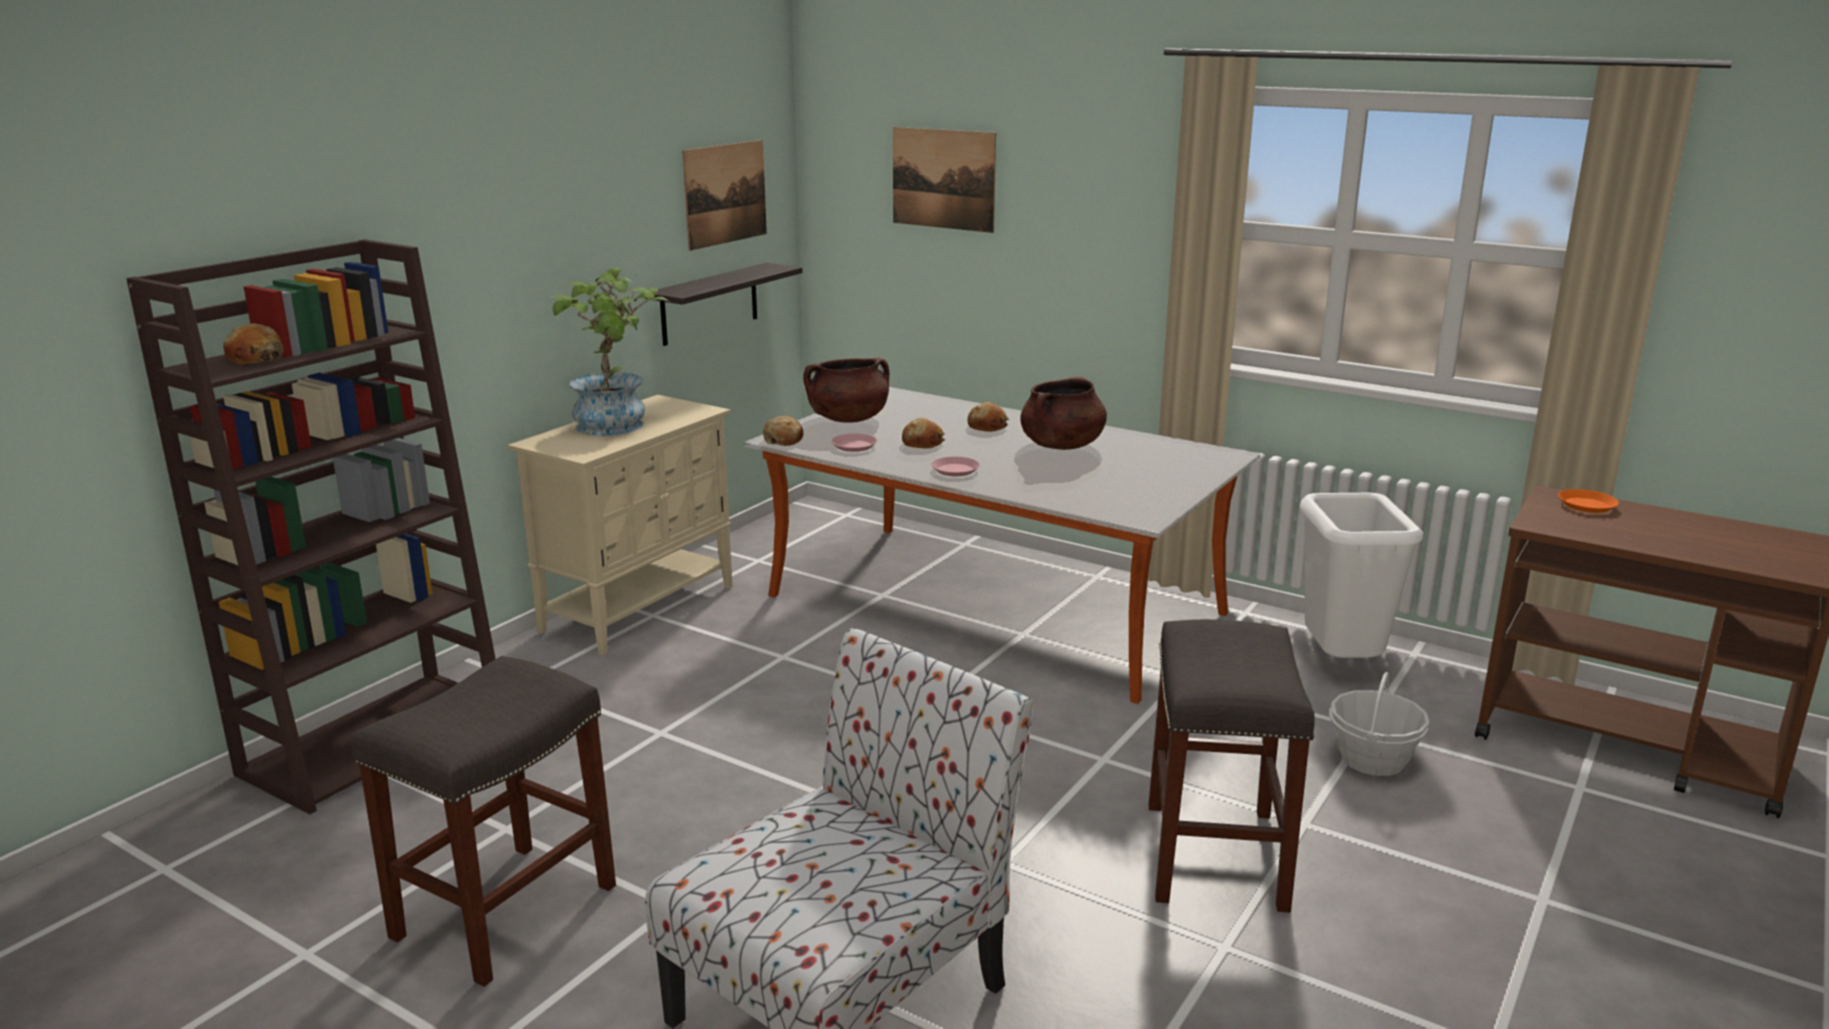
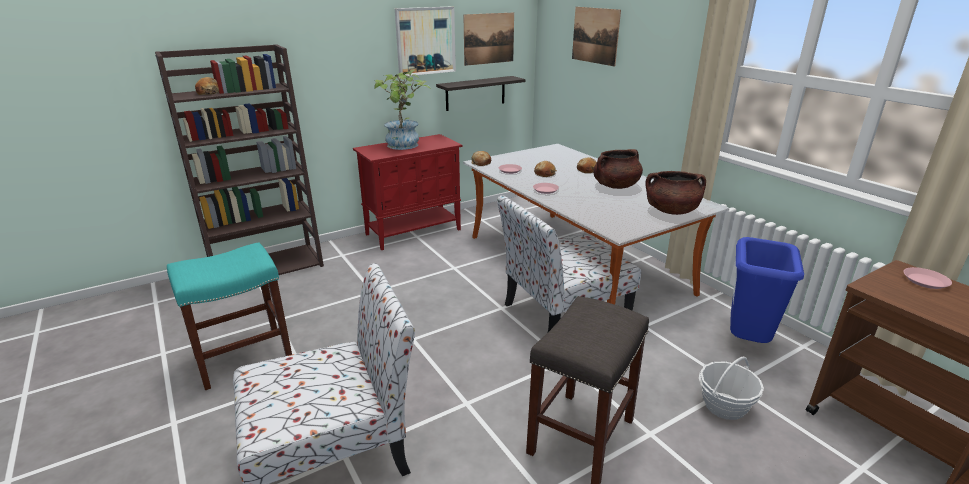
camera: 25 degrees right, 5 degrees up
grey stool [351,656,616,987] -> turquoise stool [167,242,292,390]
beige cabinet [508,395,733,655] -> red cabinet [353,134,463,250]
brown cooking pot [803,358,889,423] -> brown cooking pot moved to [645,171,706,215]
white trash can [1300,493,1423,658] -> blue trash can [730,237,804,343]
orange plate [1558,489,1619,513] -> pink plate [903,267,952,289]
none -> picture [395,7,456,76]
none -> chair [497,195,641,332]

